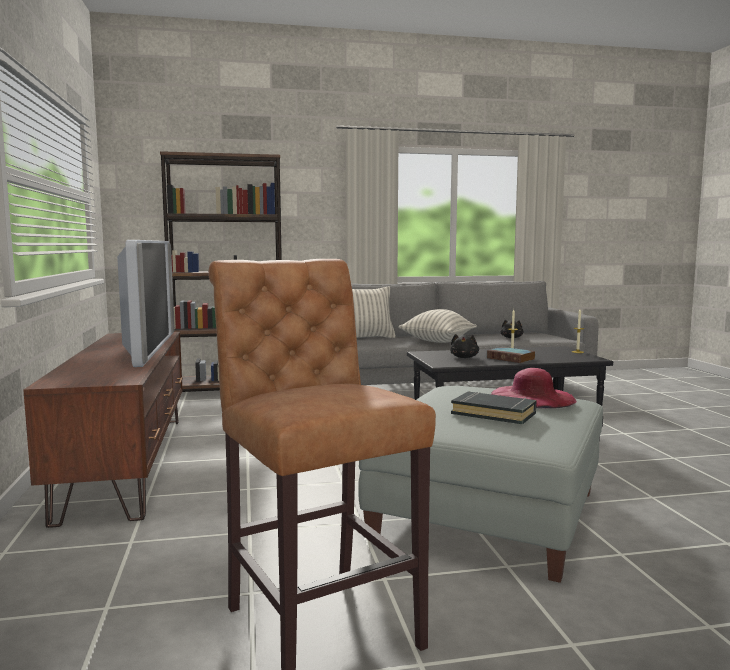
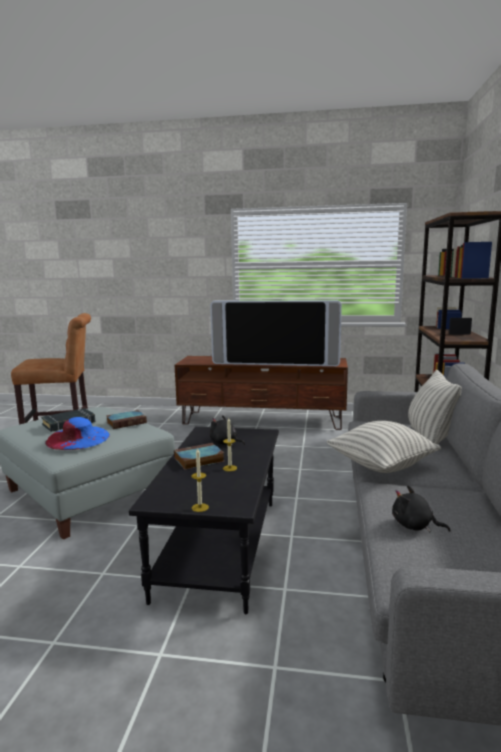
camera: 110 degrees right, 5 degrees up
pink hat [491,368,577,408] -> blue hat [45,417,110,450]
none -> book [106,410,147,429]

